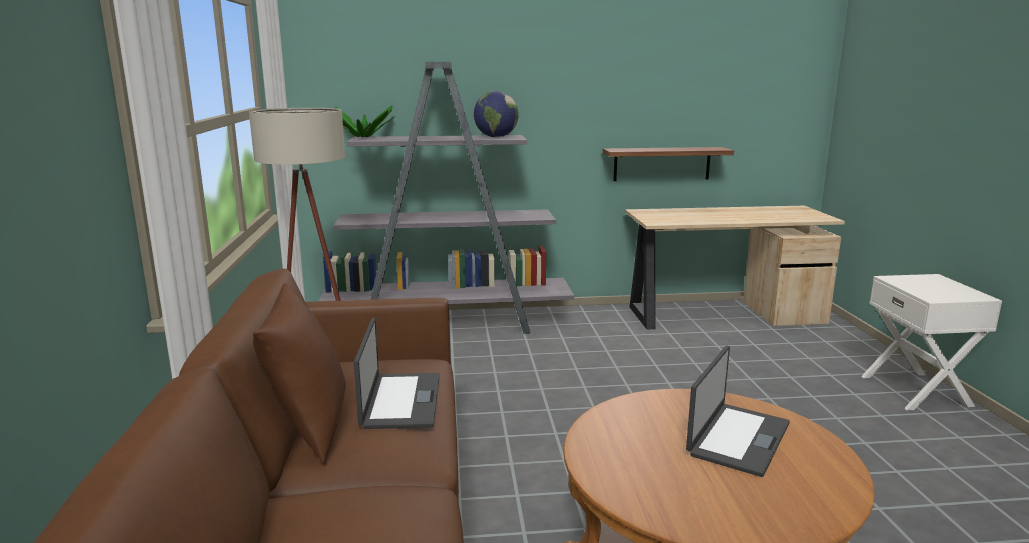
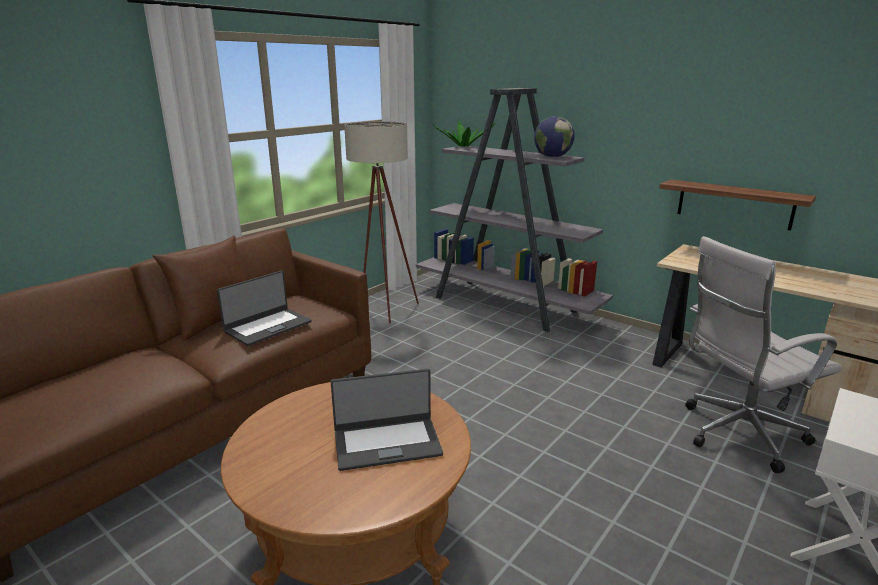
camera: 45 degrees right, 5 degrees up
none -> white office chair [685,236,842,473]

